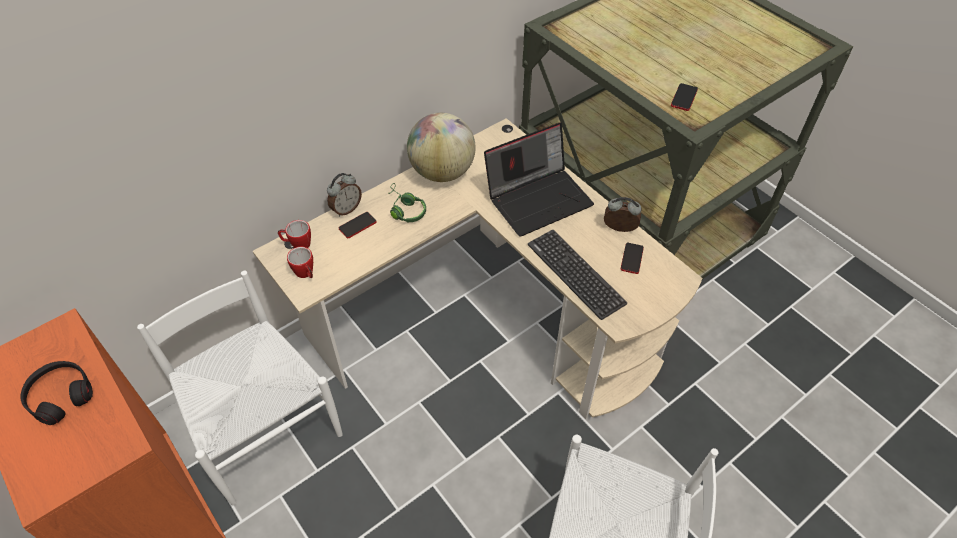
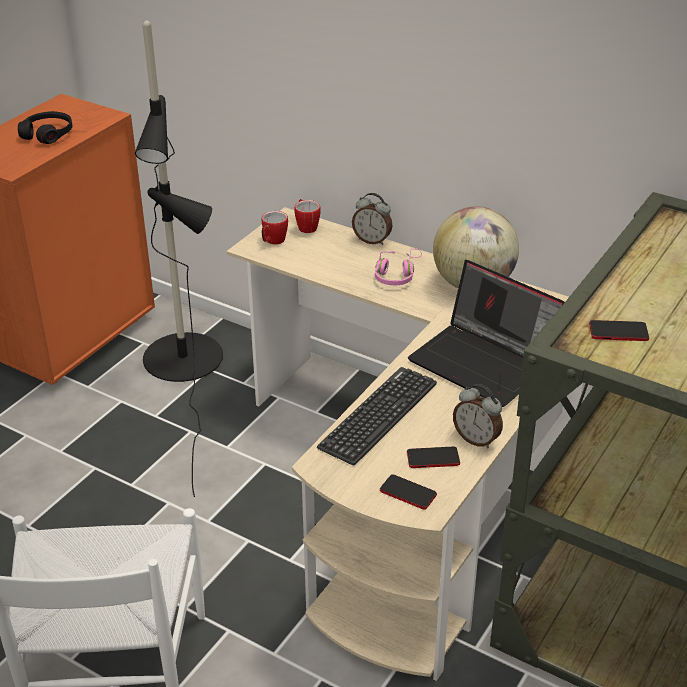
camera: 70 degrees right, 15 degrees down
white chair [137,271,343,505] -> black floor lamp [135,20,223,497]
phone [339,212,376,238] -> phone moved to [380,474,437,510]
green headphones [389,183,426,222] -> pink headphones [375,248,422,285]
alarm clock [604,197,642,232] -> alarm clock turned 135 degrees clockwise [453,384,503,448]

